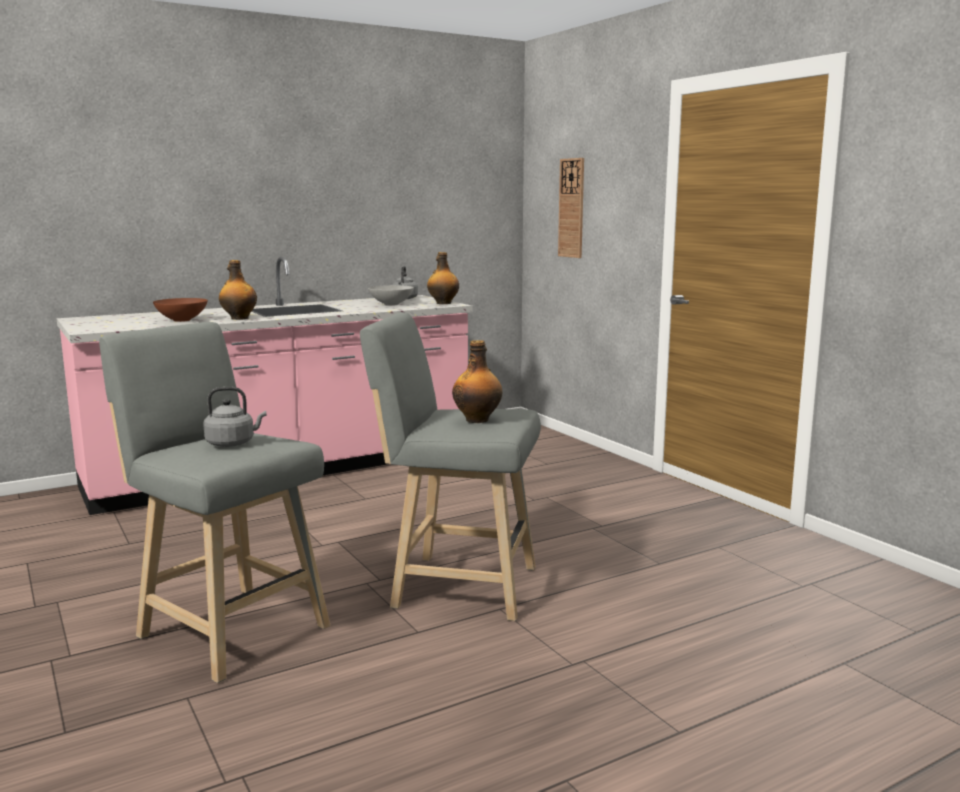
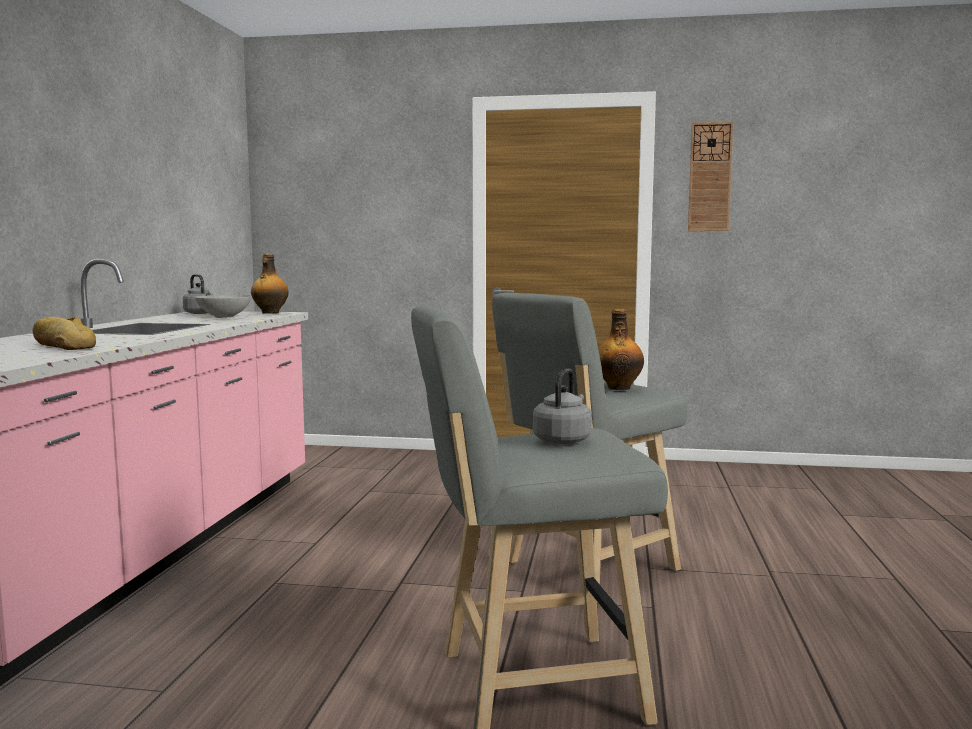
camera: 50 degrees left, 5 degrees down
brown bowl [153,298,208,322] -> bread [33,317,96,350]
bottle [219,260,257,320] -> none
wall clock [558,158,584,258] -> wall clock moved to [688,121,734,231]

